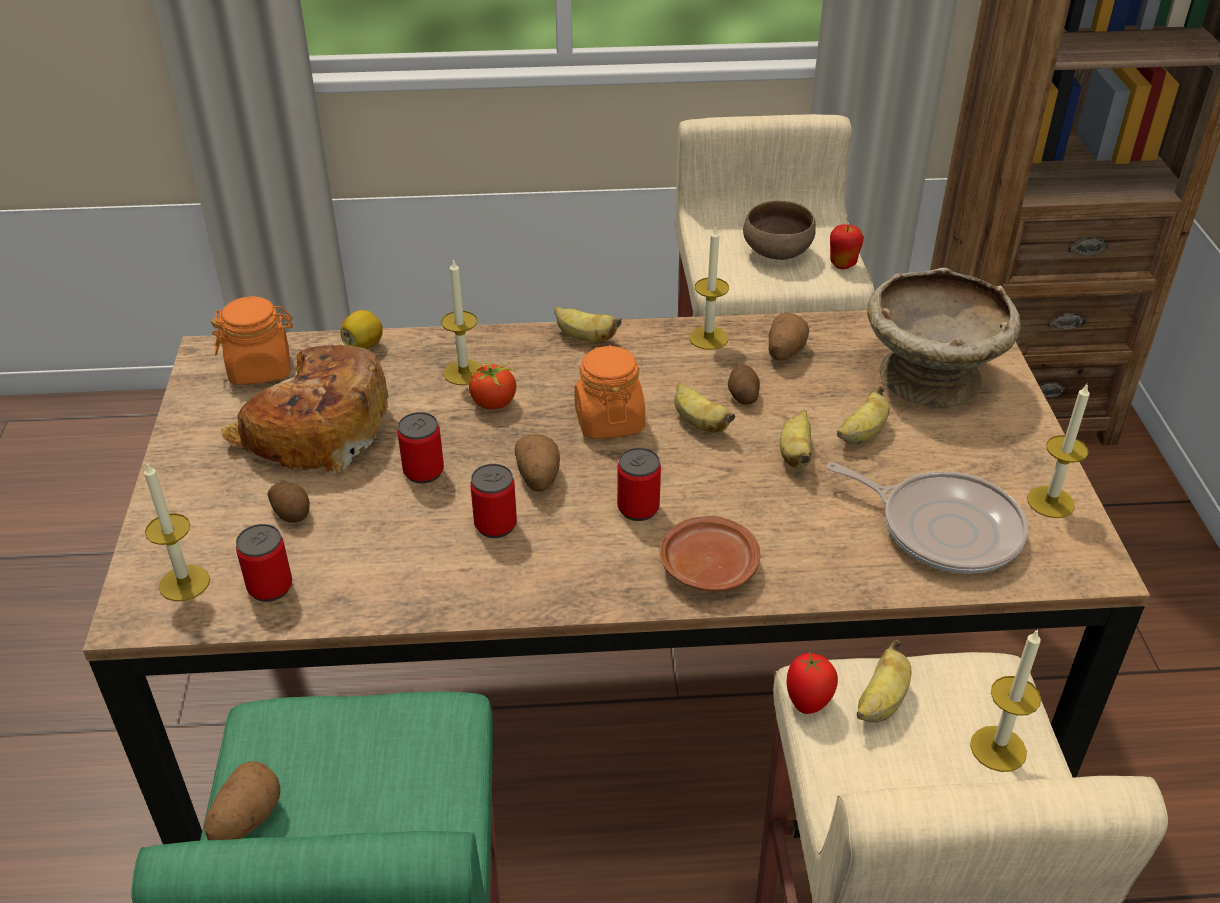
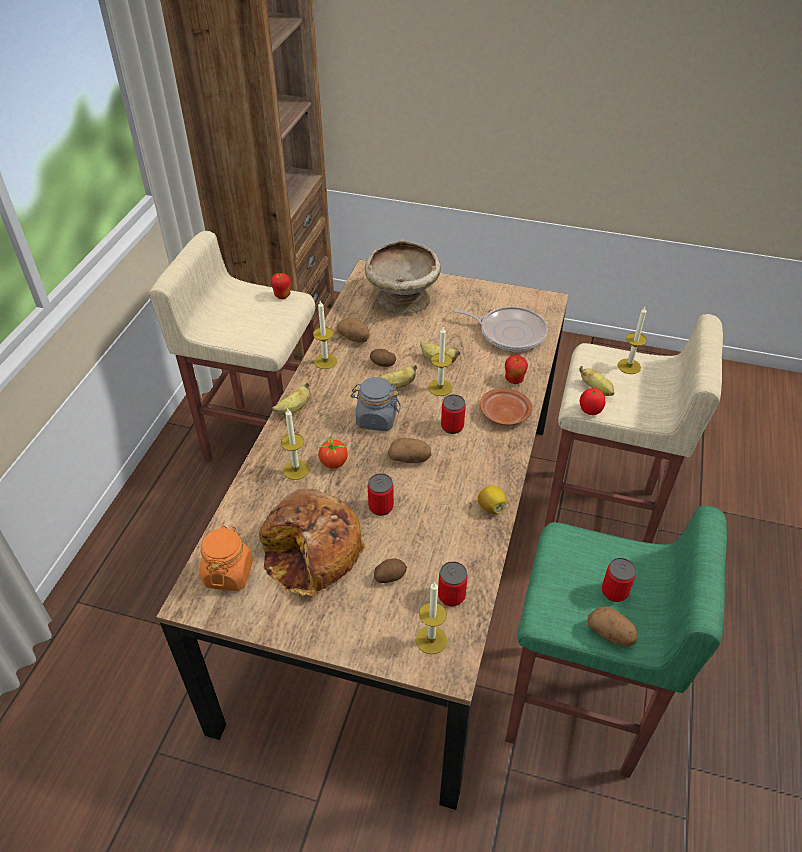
camera: 70 degrees left, 5 degrees up
lemon [341,310,383,349] -> lemon moved to [478,485,507,514]
can [470,464,517,538] -> can moved to [602,558,636,602]
orange jar [574,345,645,439] -> grey jar [351,377,401,431]
brown bowl [743,201,816,260] -> none
frying pan [826,462,1028,574] -> frying pan turned 60 degrees clockwise [451,306,548,351]
banana [837,386,890,444] -> none
candle [1027,384,1090,518] -> candle moved to [428,327,452,396]
none -> apple [505,355,528,384]

